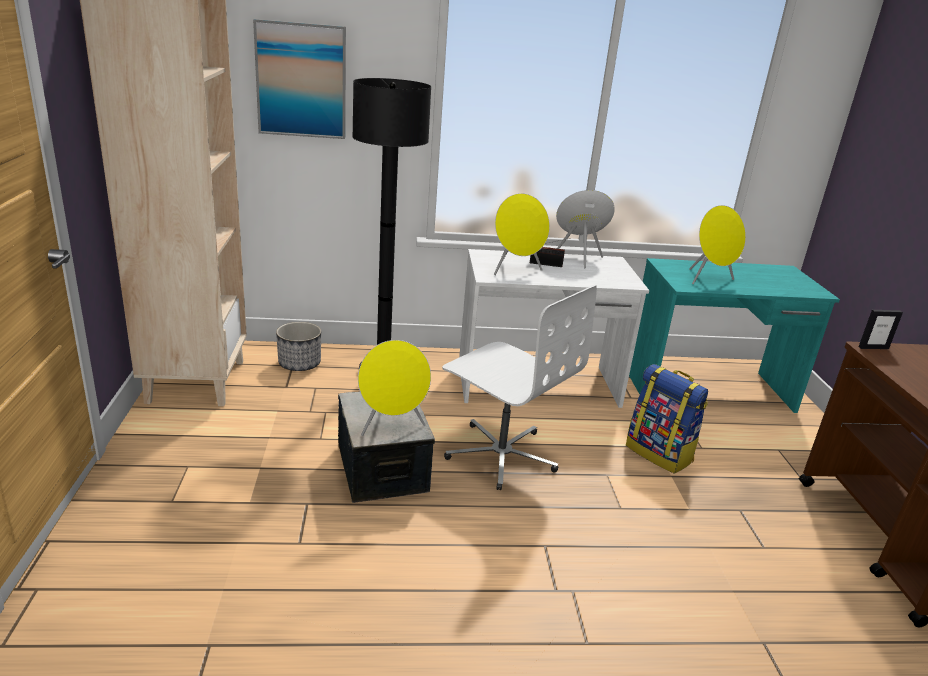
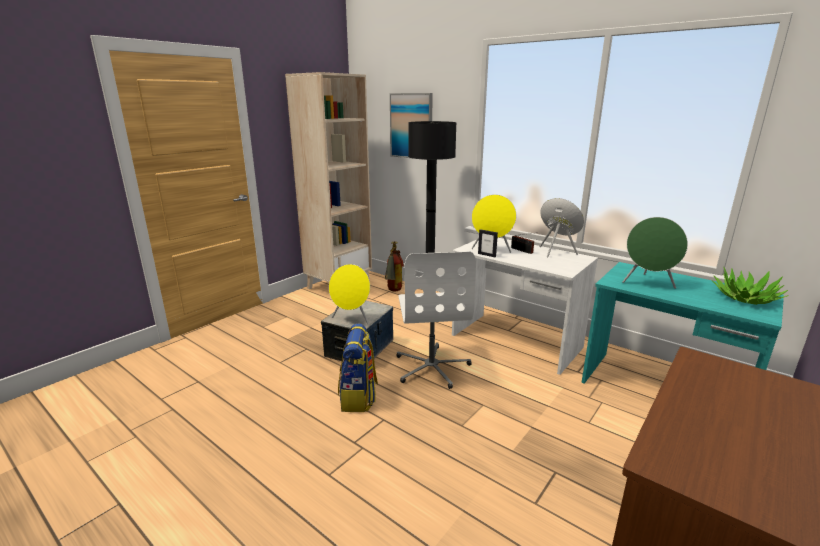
camera: 45 degrees right, 5 degrees down
planter [276,322,321,371] -> fire extinguisher [385,241,404,291]
backpack [626,364,708,474] -> backpack moved to [338,324,378,412]
yellow speaker [689,205,746,284] -> green speaker [622,217,688,289]
picture frame [859,310,903,349] -> picture frame moved to [478,229,498,257]
none -> potted plant [712,267,789,305]

